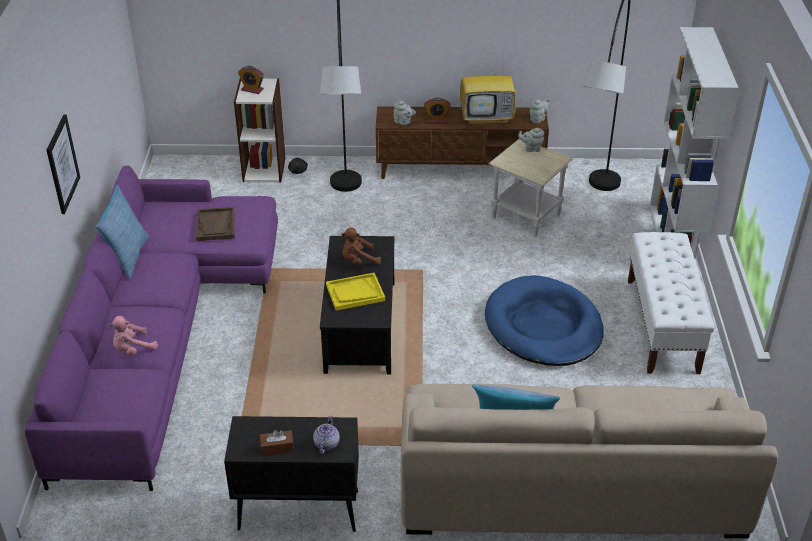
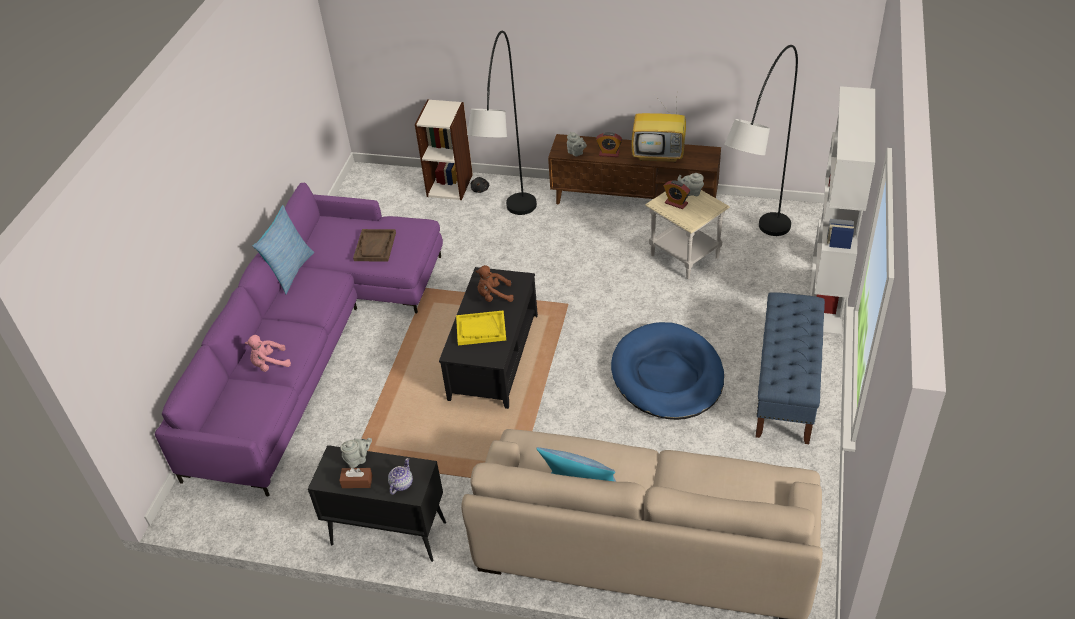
camera: 15 degrees right, 5 degrees up
picture [46,114,80,214] -> none
alarm clock [238,66,264,94] -> alarm clock moved to [664,181,690,209]
grey teapot [530,99,550,123] -> grey teapot moved to [340,438,372,468]
white bench [628,232,714,374] -> blue bench [756,292,825,444]

